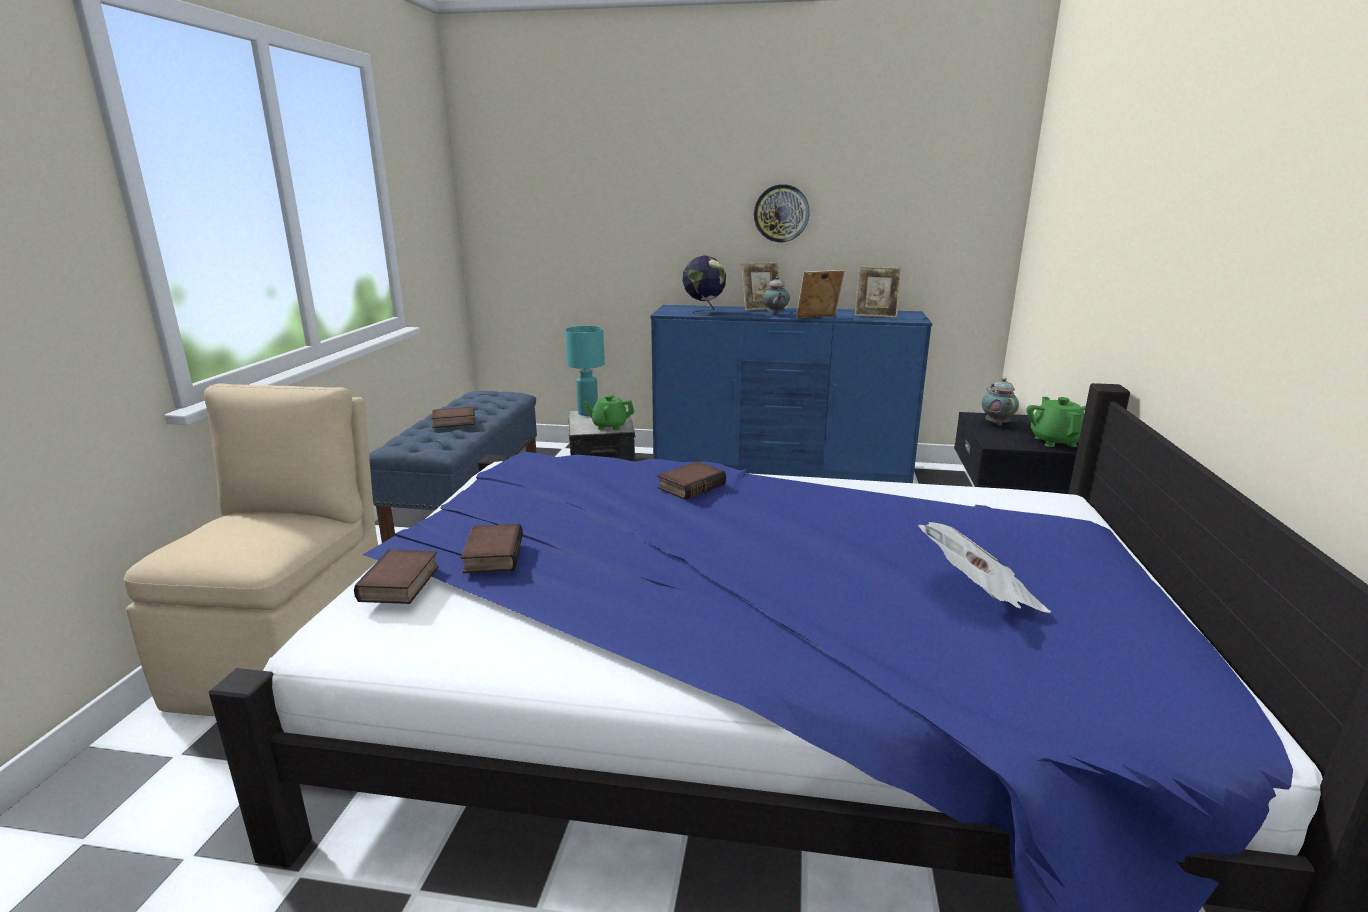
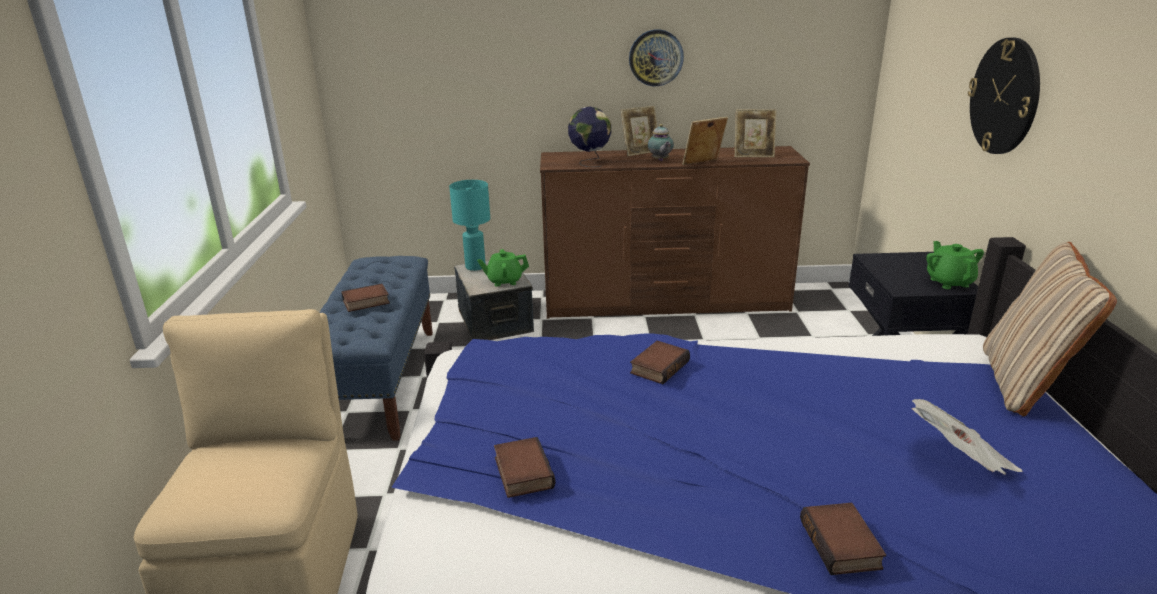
camera: 10 degrees left, 5 degrees up
book [354,550,439,604] -> book moved to [800,503,886,575]
blue dresser [650,305,932,483] -> brown dresser [540,146,810,319]
teapot [982,377,1019,426] -> none
none -> wall clock [968,38,1040,154]
none -> beige pillow [983,242,1117,416]

